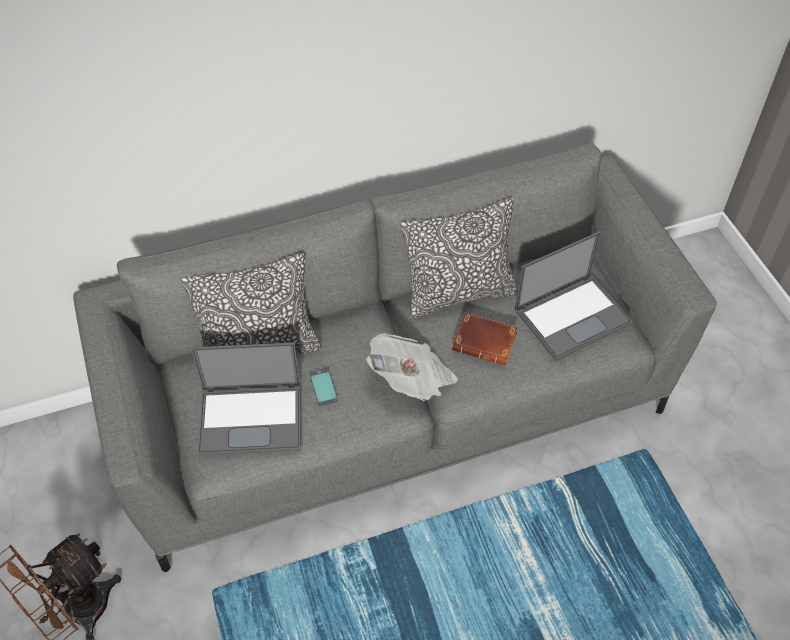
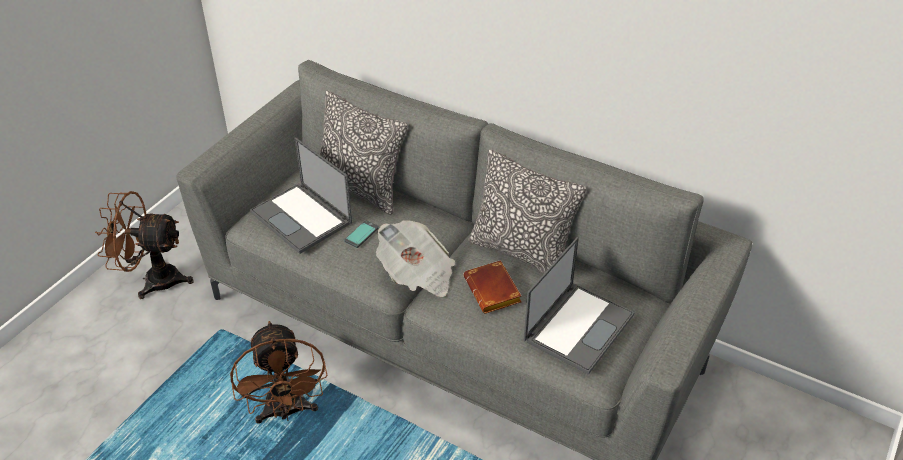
camera: 50 degrees right, 10 degrees down
laptop [515,231,633,361] -> laptop turned 75 degrees counterclockwise [524,237,635,375]
none -> brown fan [230,321,327,424]

